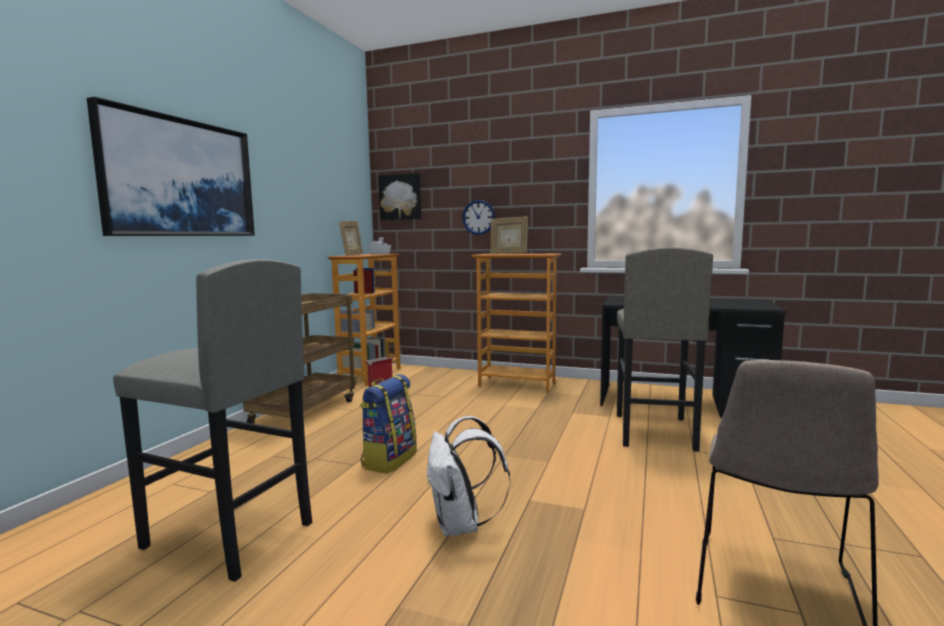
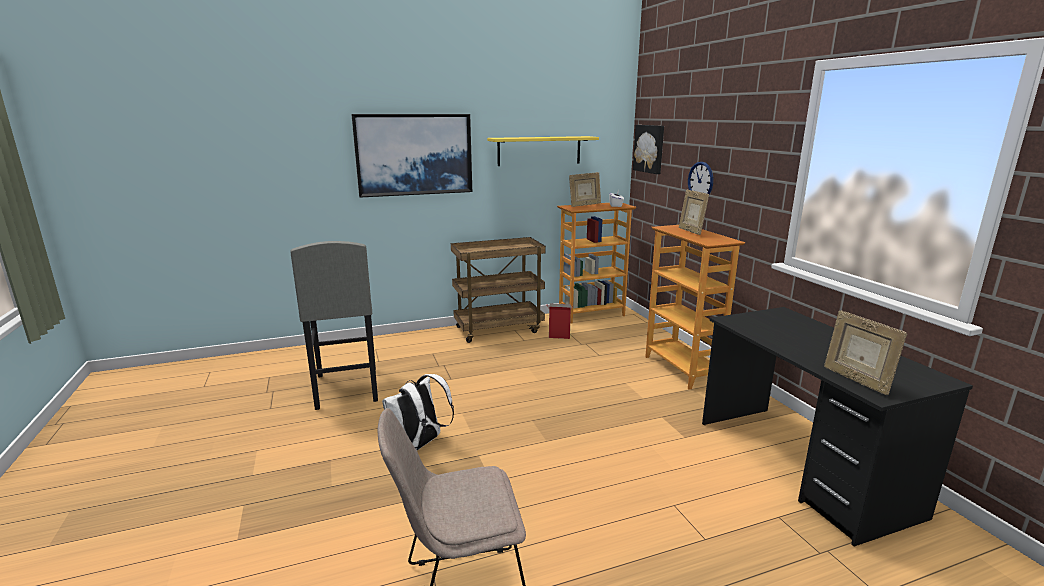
camera: 50 degrees right, 10 degrees up
backpack [360,374,417,474] -> none
grey stool [617,247,713,452] -> none
none -> yellow shelf [487,136,599,166]
none -> picture frame [824,310,907,395]

